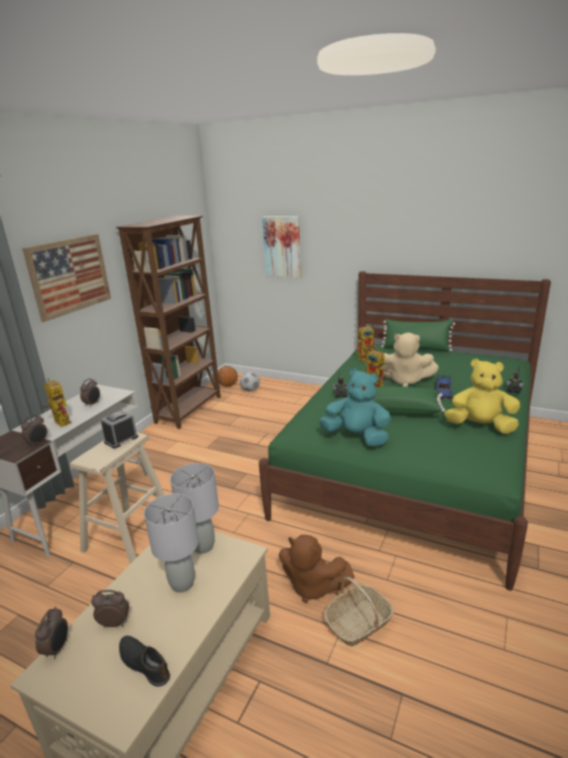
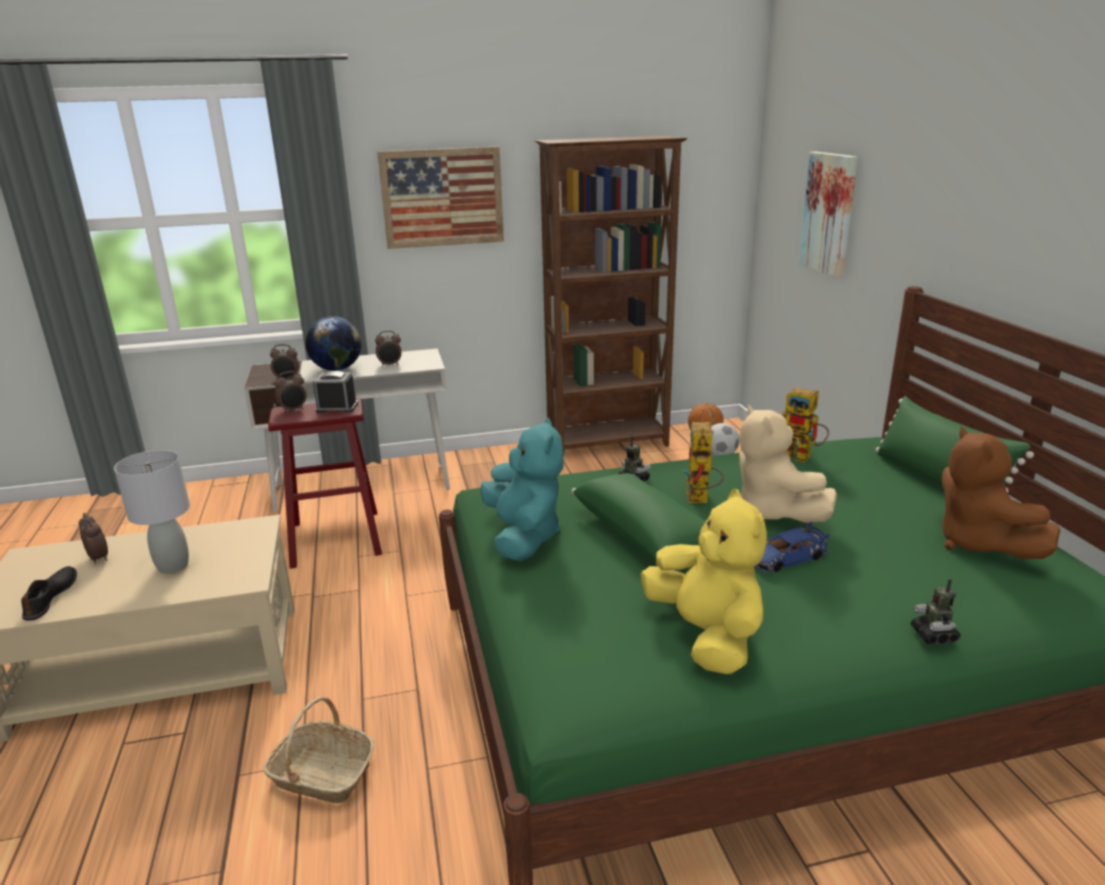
camera: 50 degrees right, 0 degrees up
alarm clock [35,607,68,659] -> alarm clock moved to [275,371,306,413]
toy robot [41,378,72,427] -> globe [305,316,361,371]
beige stool [70,432,165,564] -> red stool [268,398,382,569]
grey table lamp [170,463,219,554] -> none
brown plush toy [279,535,355,603] -> brown plush toy moved to [942,426,1060,559]

